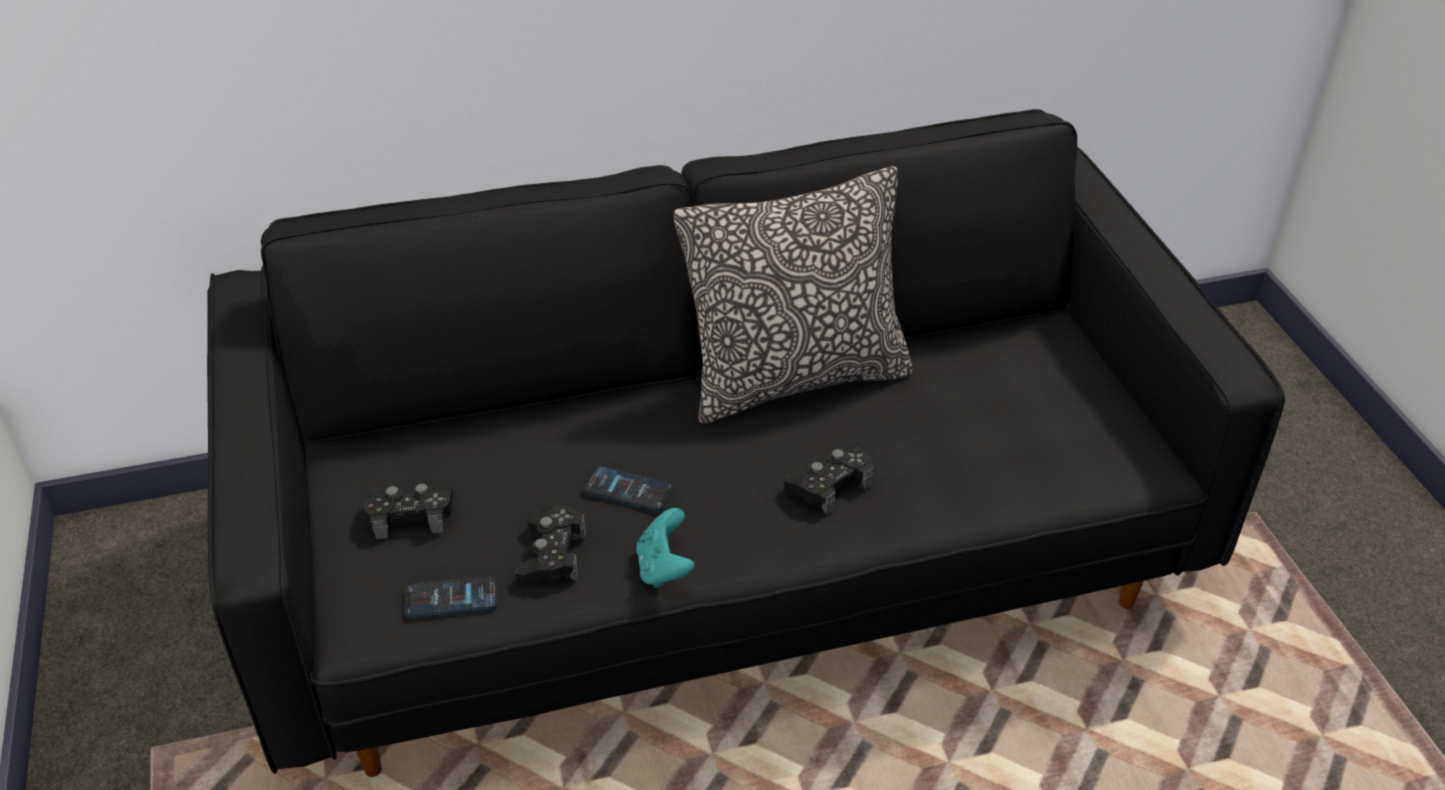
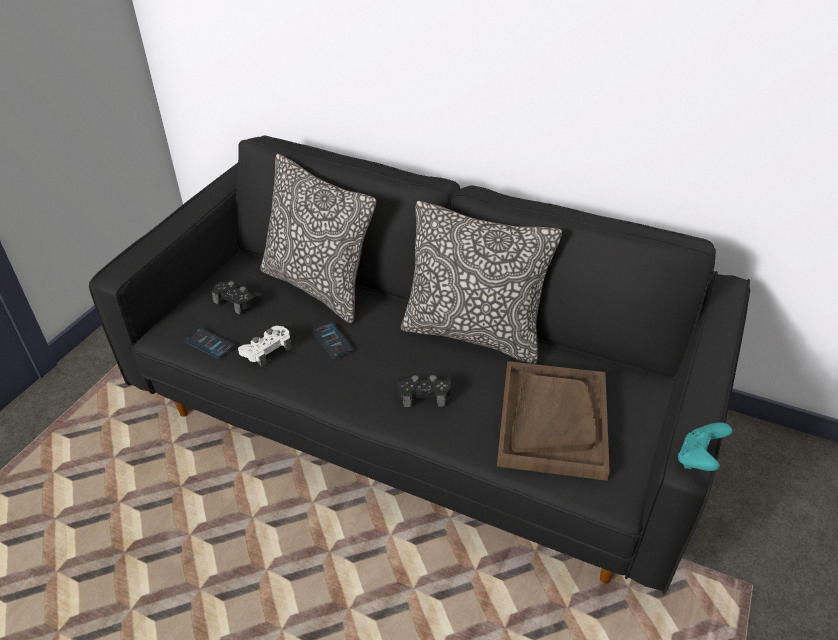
camera: 40 degrees right, 0 degrees up
black game controller [515,505,586,584] -> white game controller [238,326,292,367]
turquoise game controller [636,508,695,588] -> turquoise game controller moved to [678,423,732,471]
none -> pillow [260,154,376,323]
none -> brown tray [497,361,610,481]

